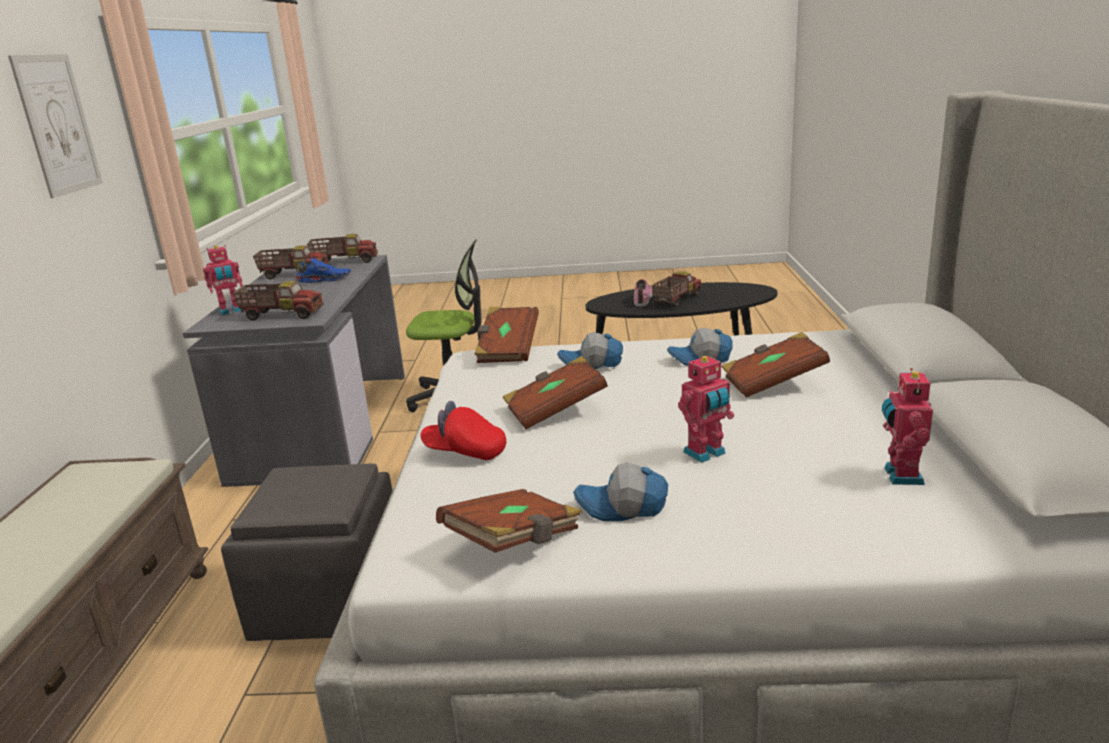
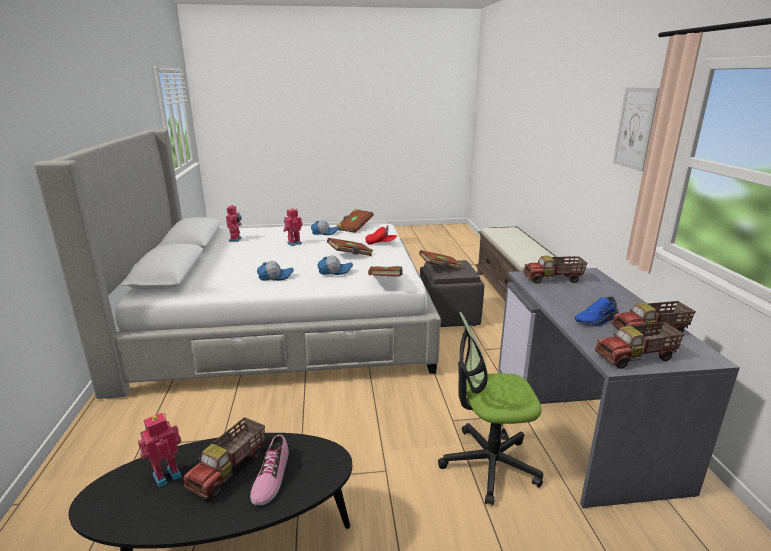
camera: 170 degrees right, 0 degrees up
toy robot [203,245,243,315] -> toy robot moved to [138,413,182,487]
brown book [721,332,830,397] -> brown book moved to [419,250,462,270]

